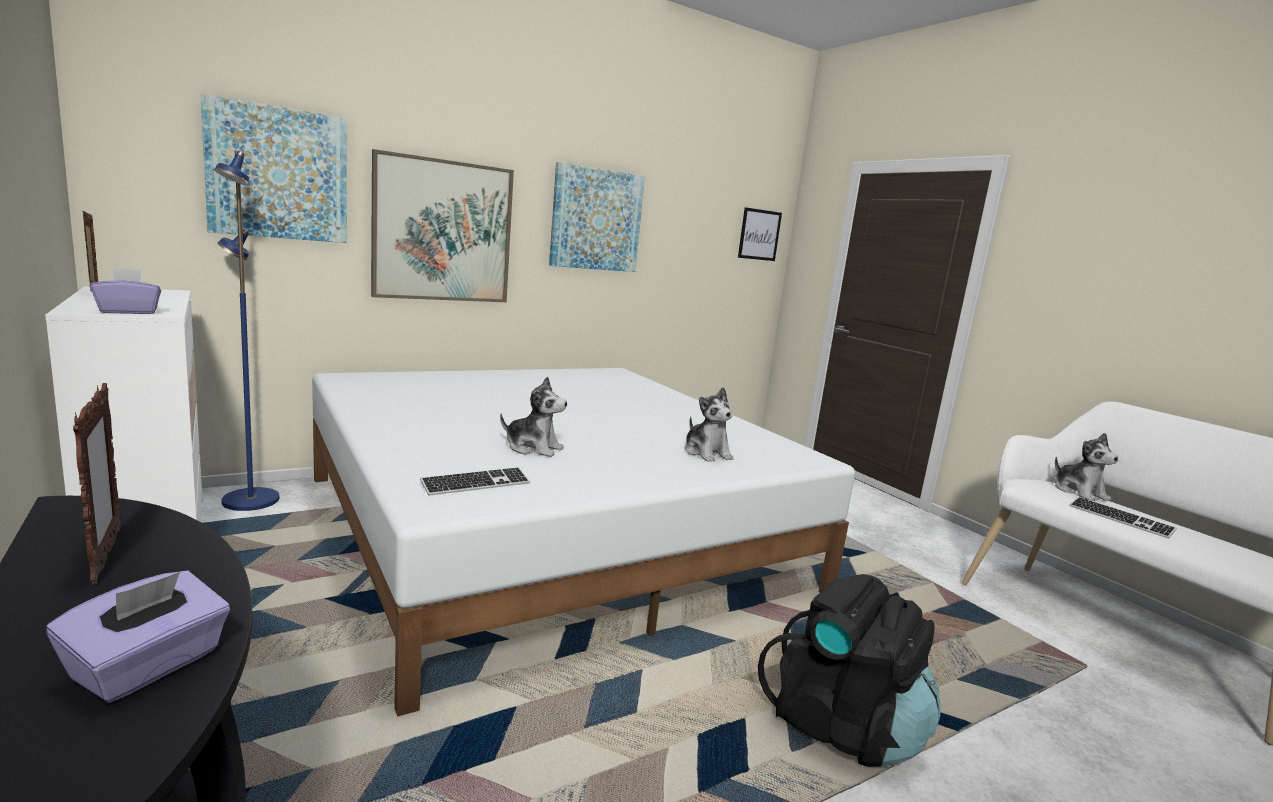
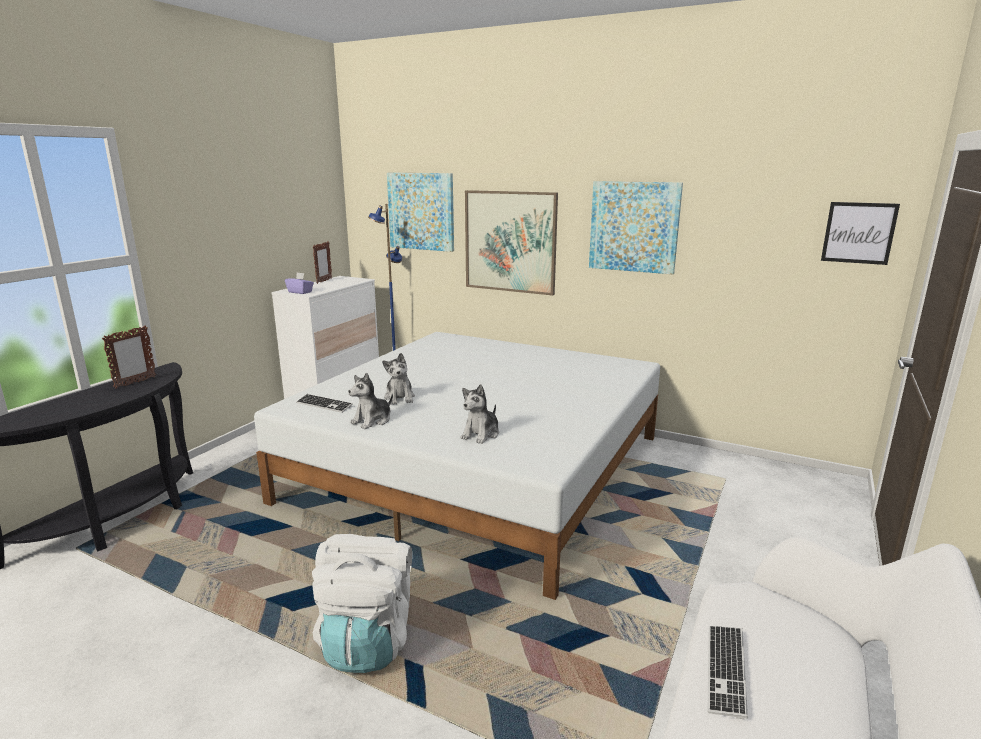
camera: 60 degrees right, 5 degrees up
purple tissue box [46,571,230,703] -> none
black backpack [758,574,941,767] -> white backpack [312,534,412,673]
plush toy [1055,433,1119,501] -> plush toy moved to [348,373,393,429]

